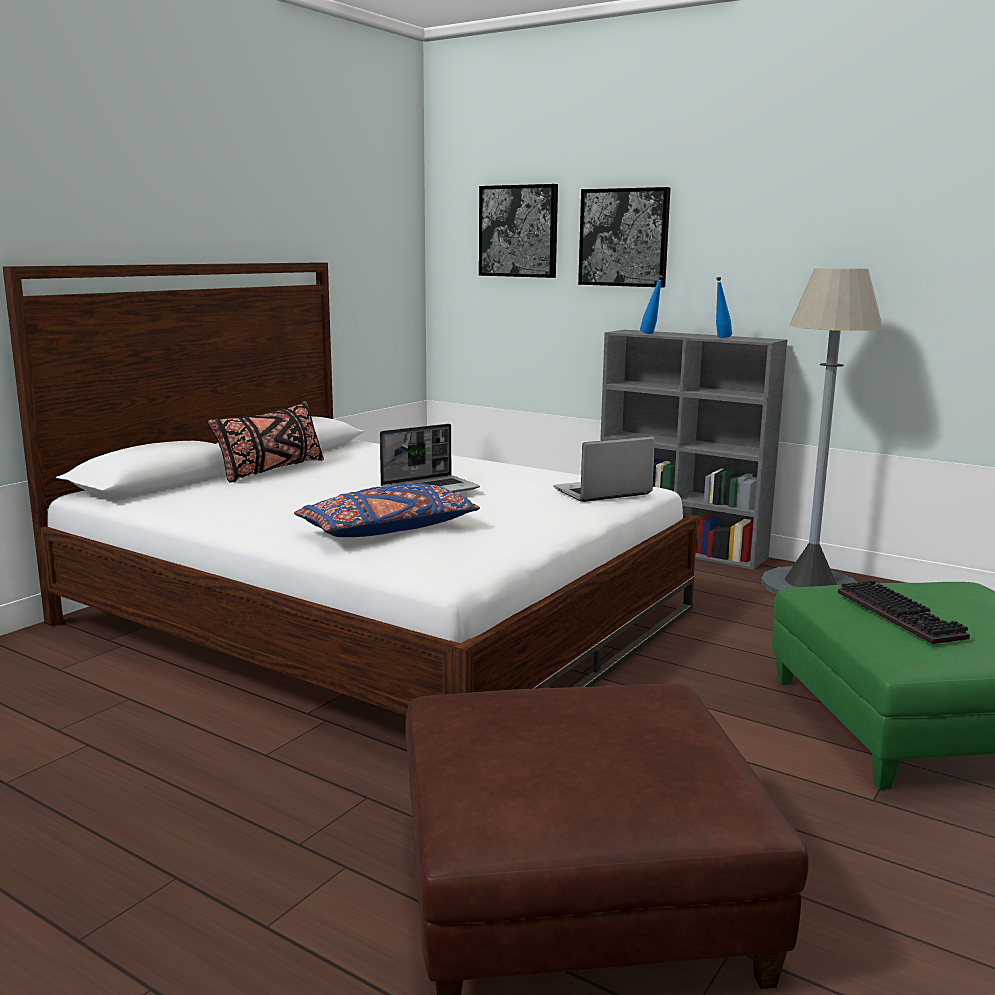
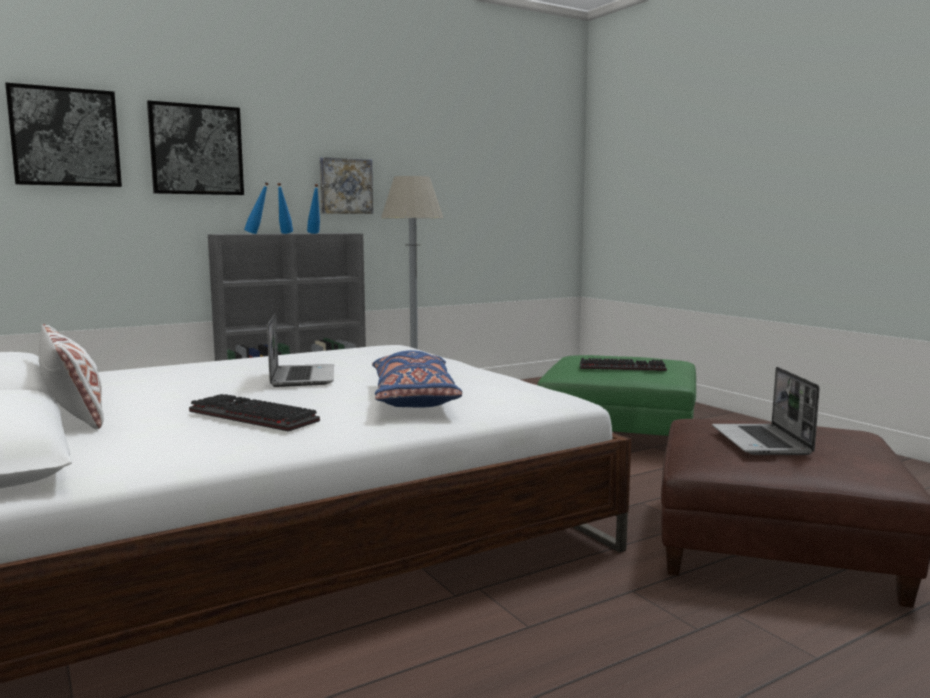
camera: 65 degrees left, 5 degrees down
black pillow [208,401,324,483] -> white pillow [38,324,104,429]
laptop [553,436,655,502] -> laptop moved to [712,367,820,455]
none -> keyboard [189,394,320,432]
none -> blue bottle [277,183,293,234]
none -> picture [320,157,373,214]

